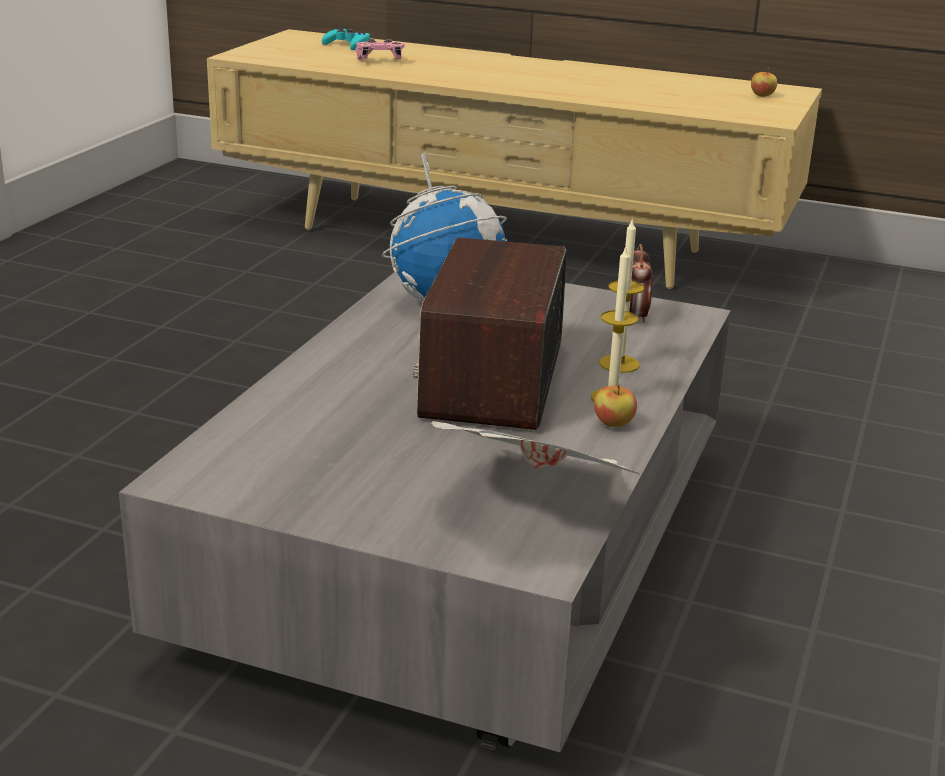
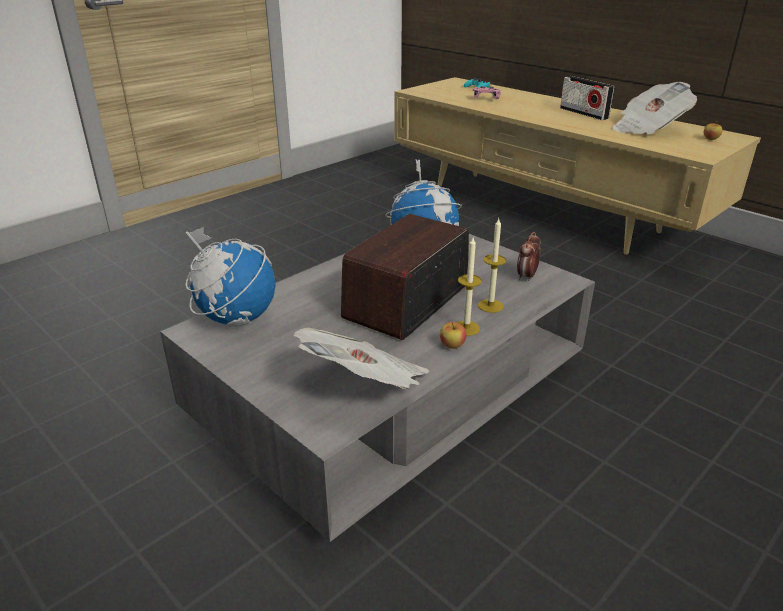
camera: 25 degrees right, 5 degrees up
none -> globe [186,227,275,327]
none -> radio [560,76,614,120]
none -> newspaper [612,82,697,135]

